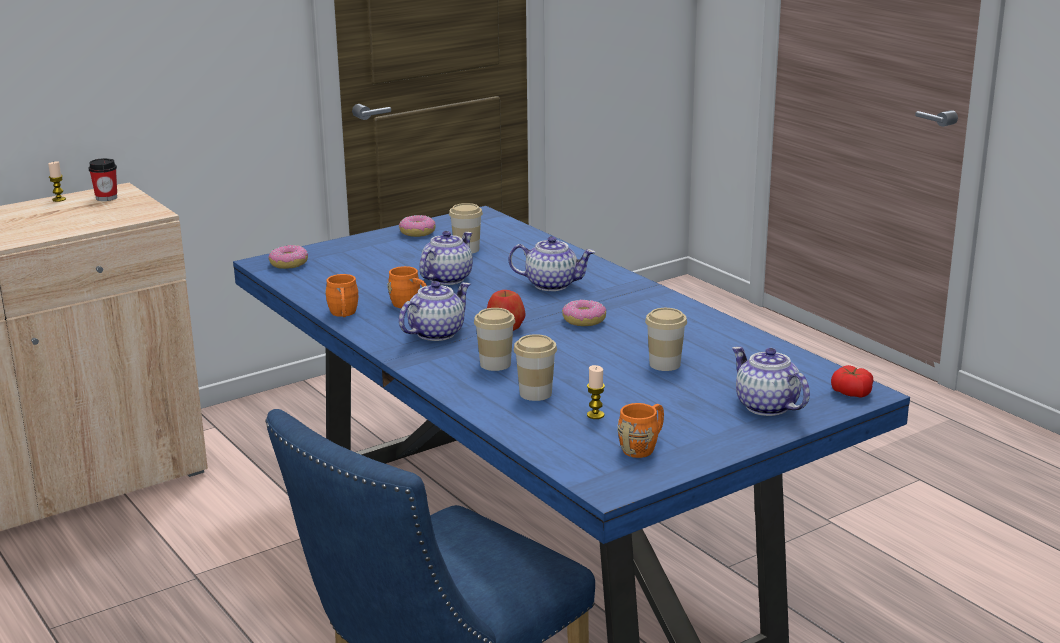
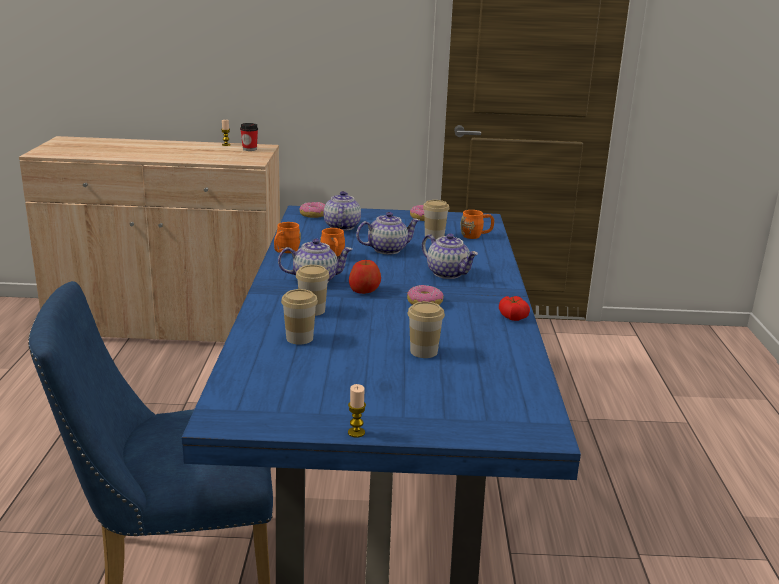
camera: 35 degrees right, 0 degrees up
candle [587,365,605,419] -> candle moved to [348,384,366,438]
orange mug [618,403,664,458] -> orange mug moved to [461,210,494,239]
teapot [732,347,810,416] -> teapot moved to [324,191,361,231]
tomato [831,365,873,398] -> tomato moved to [499,296,530,321]

